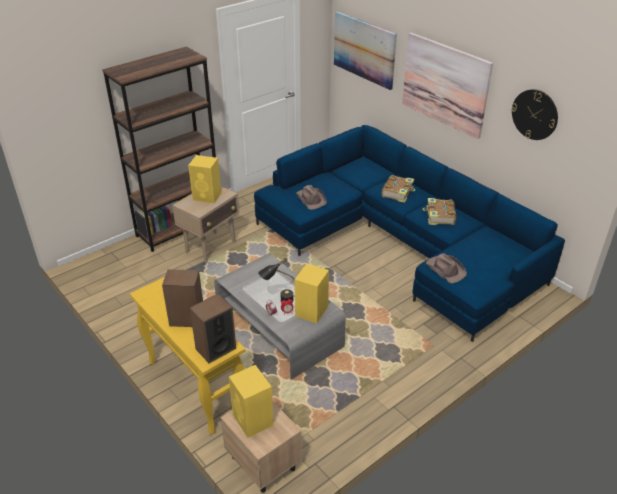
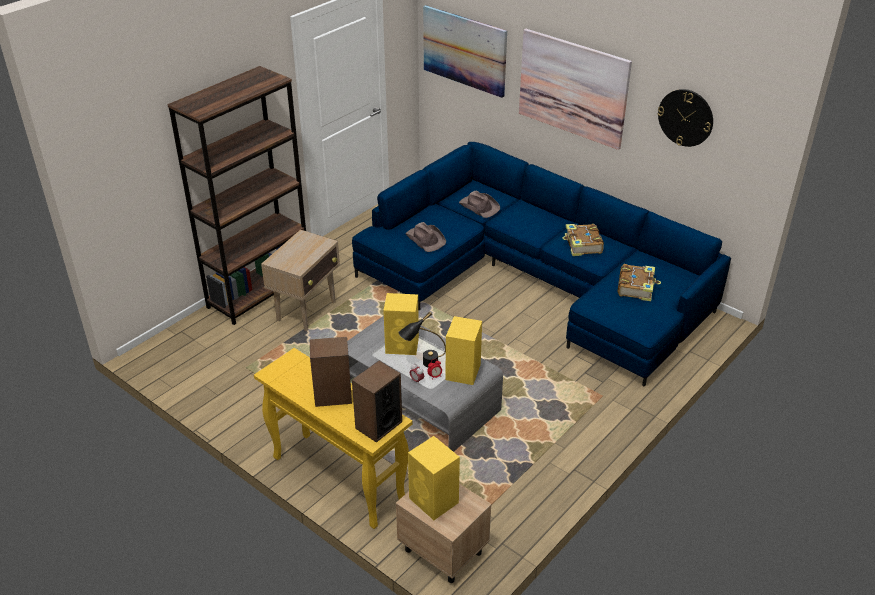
camera: 10 degrees left, 0 degrees up
yellow speaker [188,155,221,203] -> yellow speaker moved to [383,293,419,355]
book [382,175,415,203] -> book moved to [618,264,661,301]
brown hat [426,253,467,283] -> brown hat moved to [459,191,500,218]

